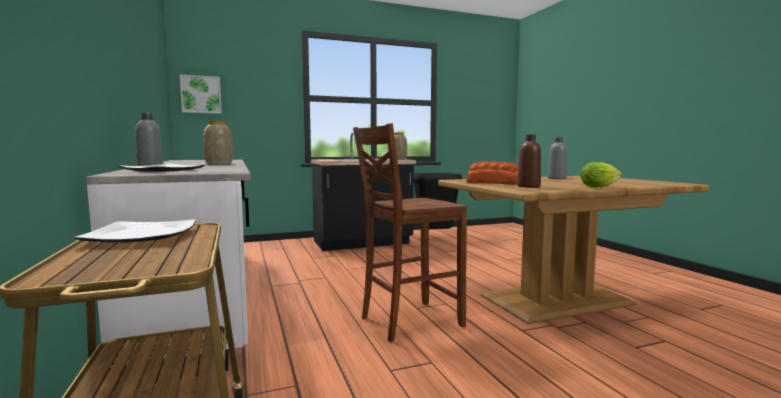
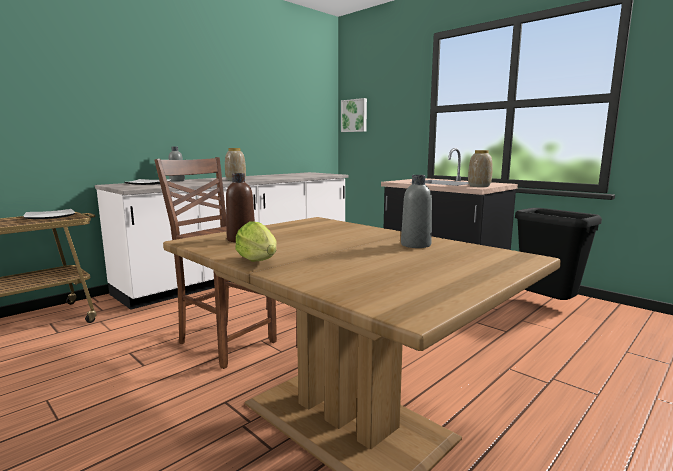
camera: 65 degrees right, 5 degrees up
bread [466,161,518,184] -> none

